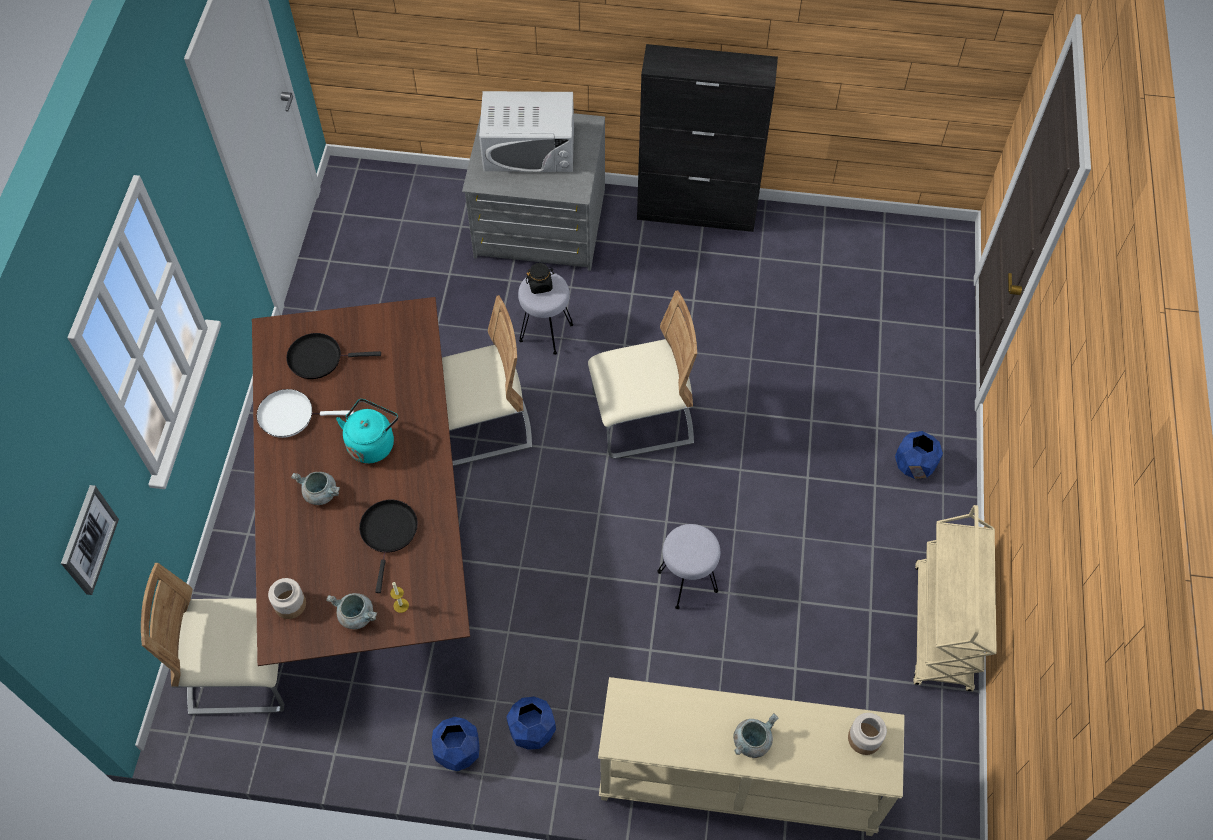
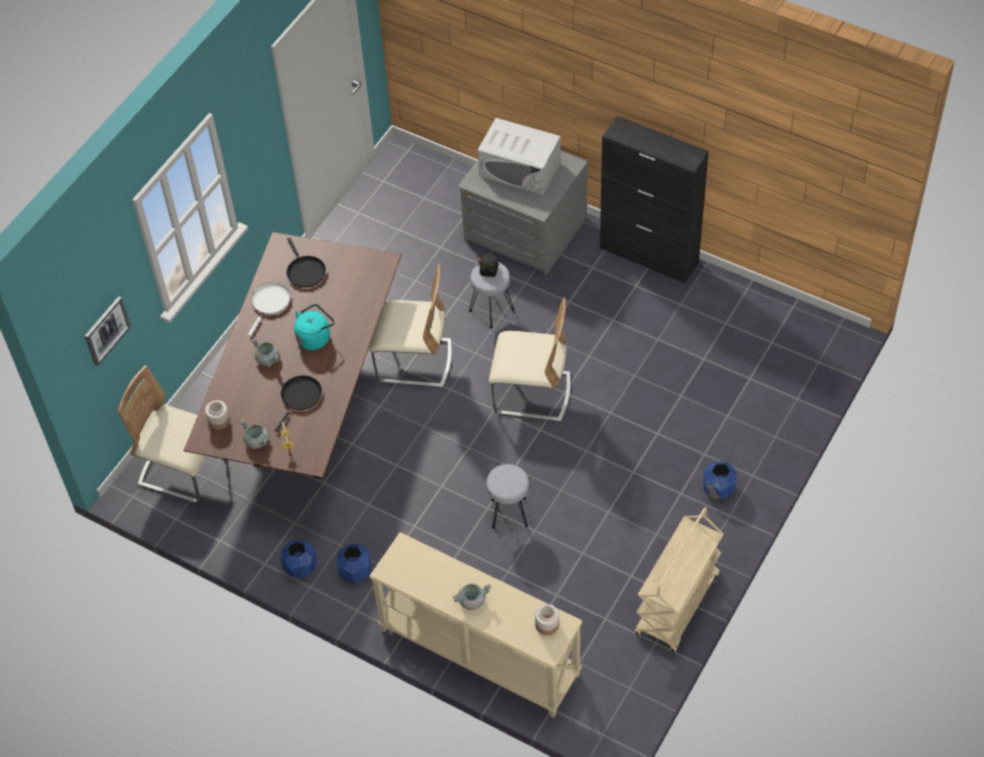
camera: 25 degrees right, 5 degrees down
white frying pan [257,389,354,438] -> white frying pan turned 90 degrees clockwise [248,282,291,336]
black frying pan [286,333,381,379] -> black frying pan turned 135 degrees counterclockwise [287,238,326,288]

